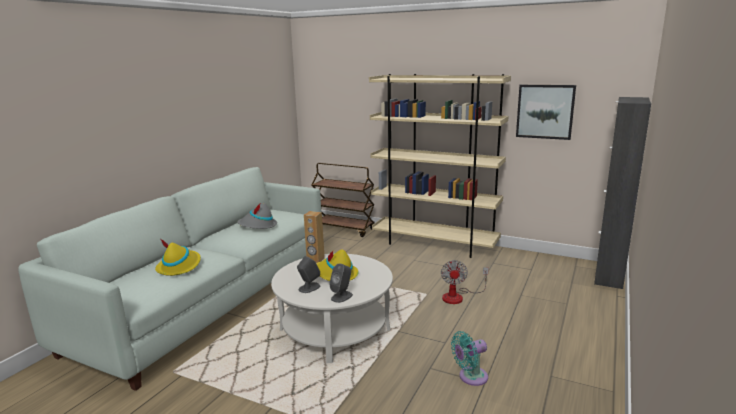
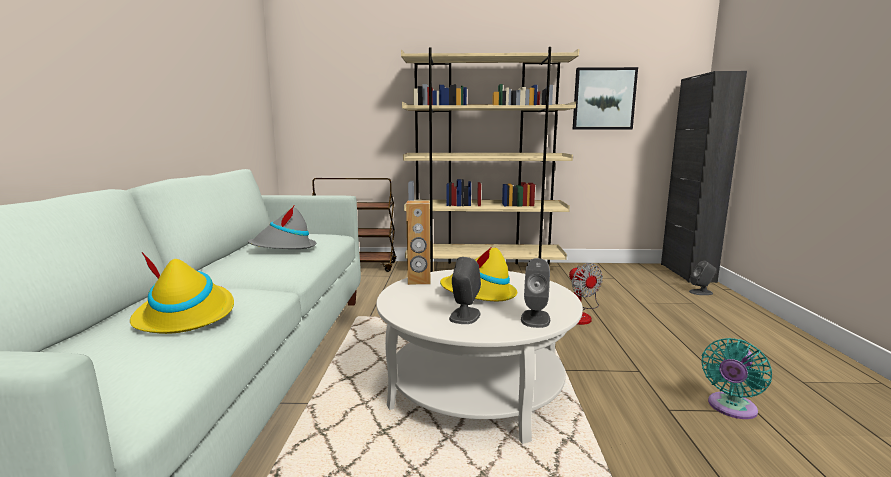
camera: 25 degrees left, 5 degrees down
none -> grey speaker [689,261,716,295]

